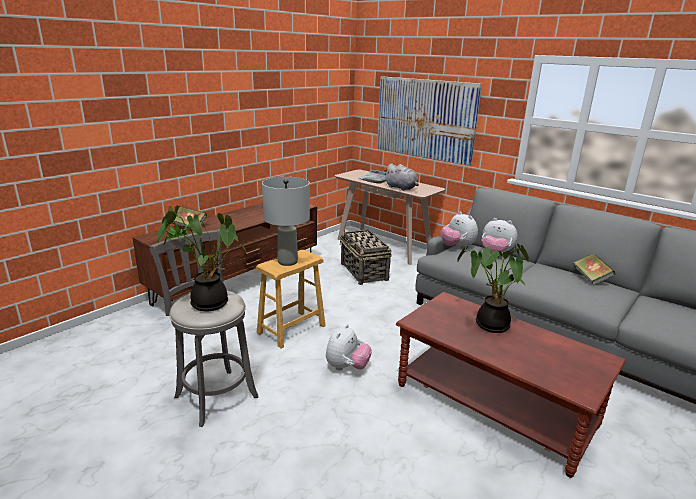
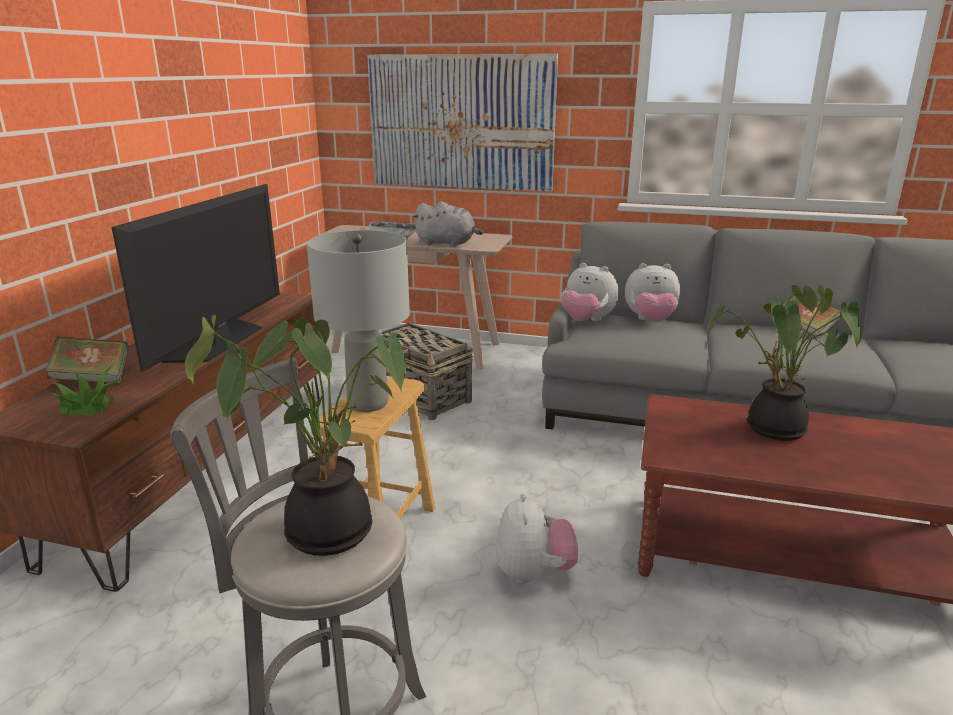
camera: 25 degrees left, 0 degrees up
none -> television [111,184,280,372]

